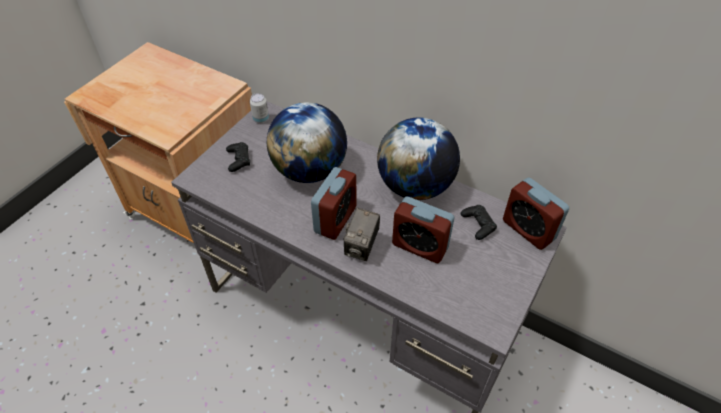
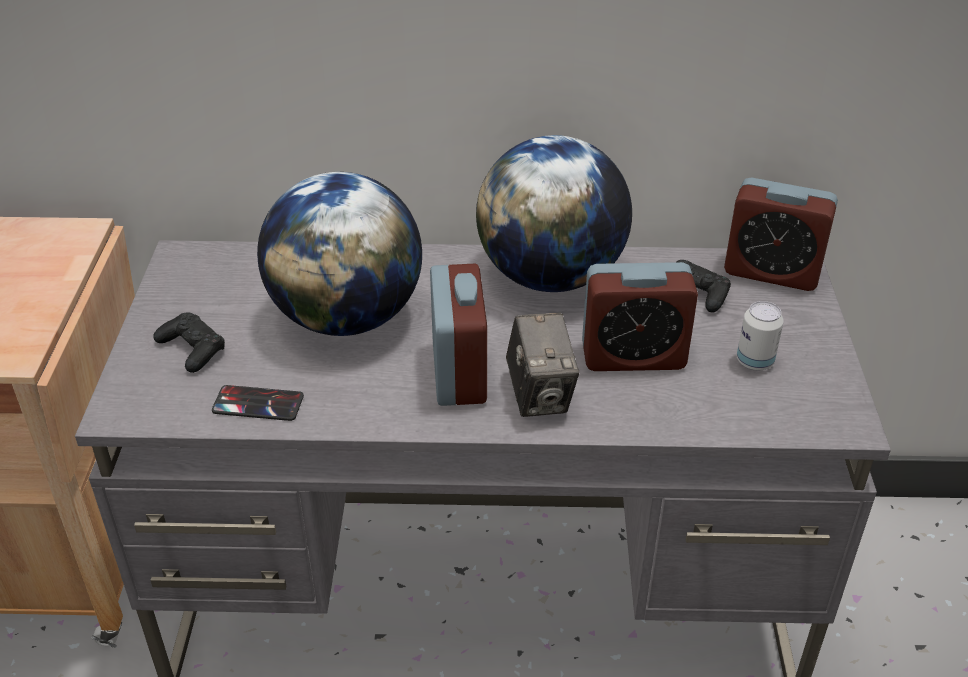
camera: 30 degrees left, 10 degrees down
can [250,93,269,123] -> can moved to [737,301,784,371]
none -> phone [212,385,304,421]

